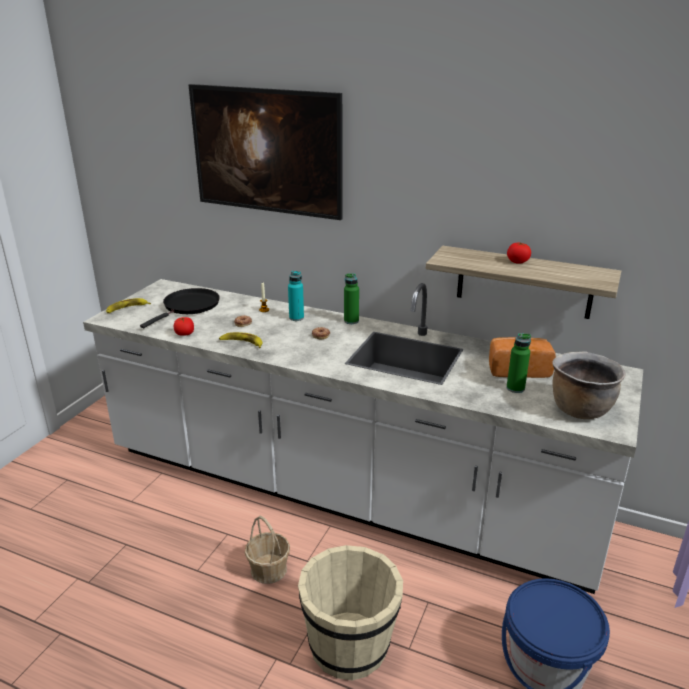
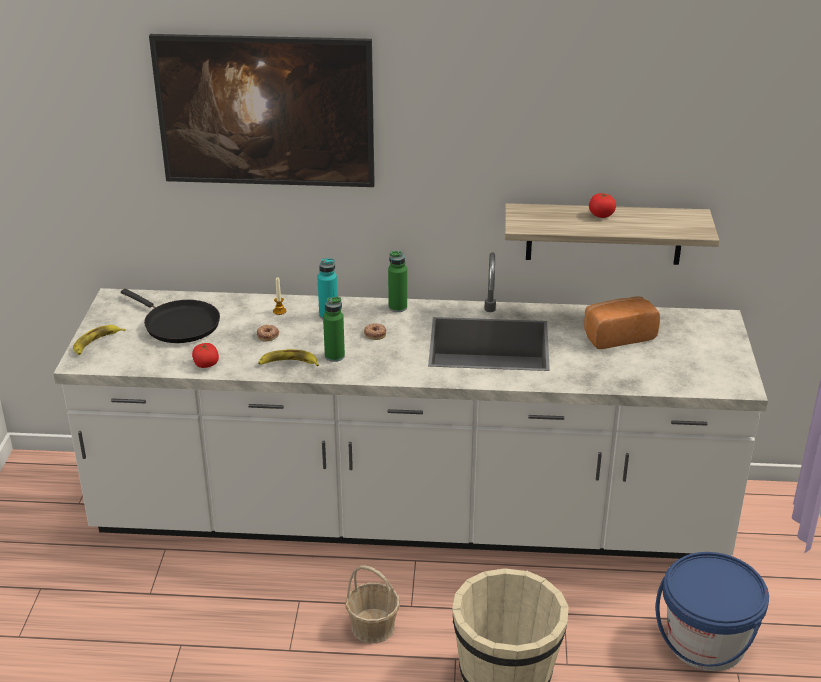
camera: 20 degrees left, 5 degrees up
black frying pan [140,288,220,328] -> black frying pan turned 120 degrees clockwise [121,289,220,343]
green bottle [506,333,531,393] -> green bottle moved to [323,297,345,362]
brown cooking pot [552,352,626,419] -> none

